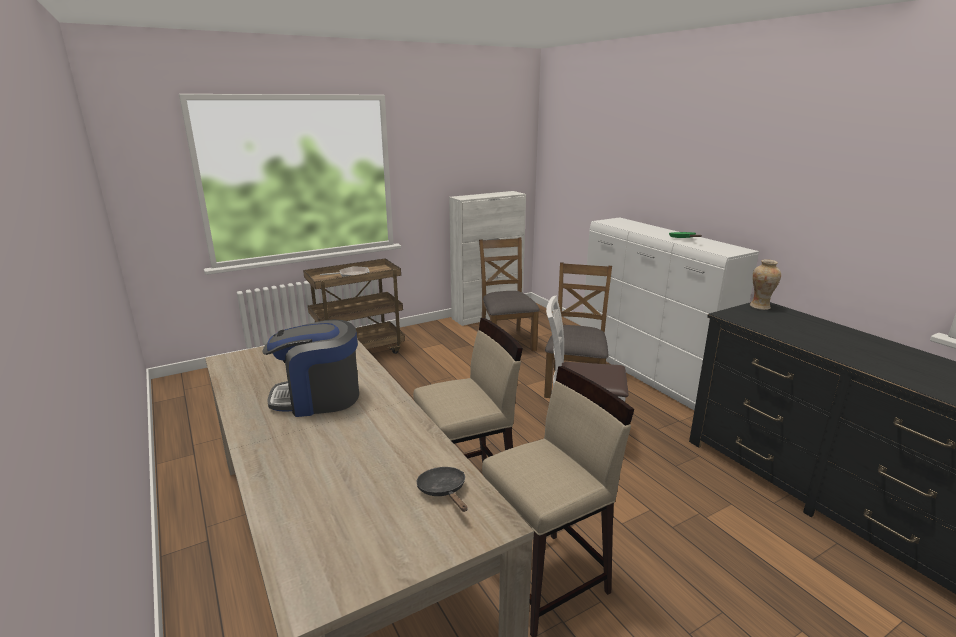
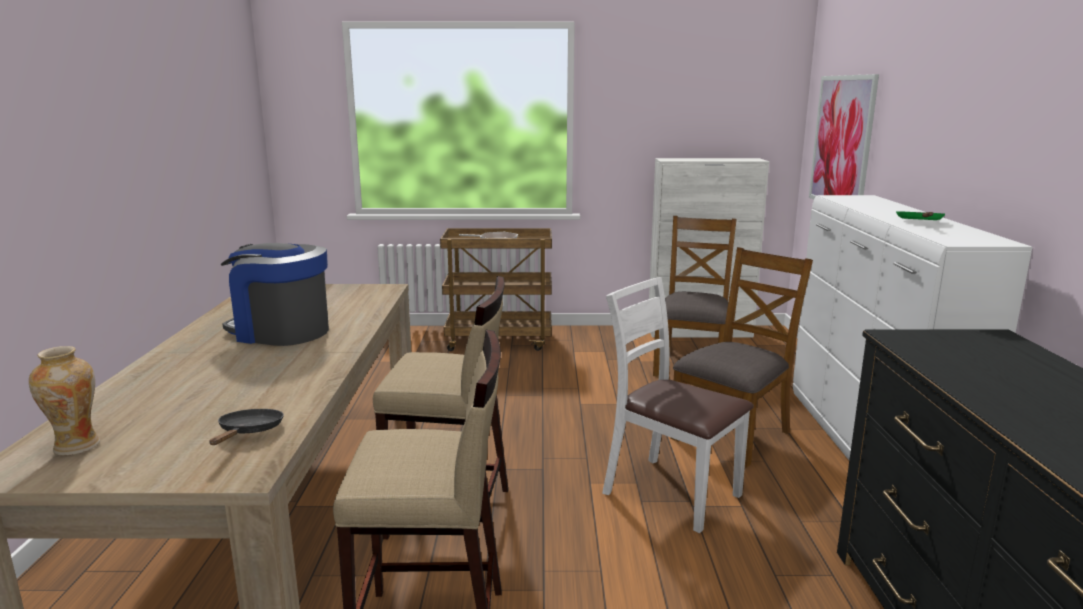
camera: 30 degrees right, 5 degrees down
vase [750,259,781,310] -> vase moved to [29,346,100,456]
none -> picture [809,74,879,199]

